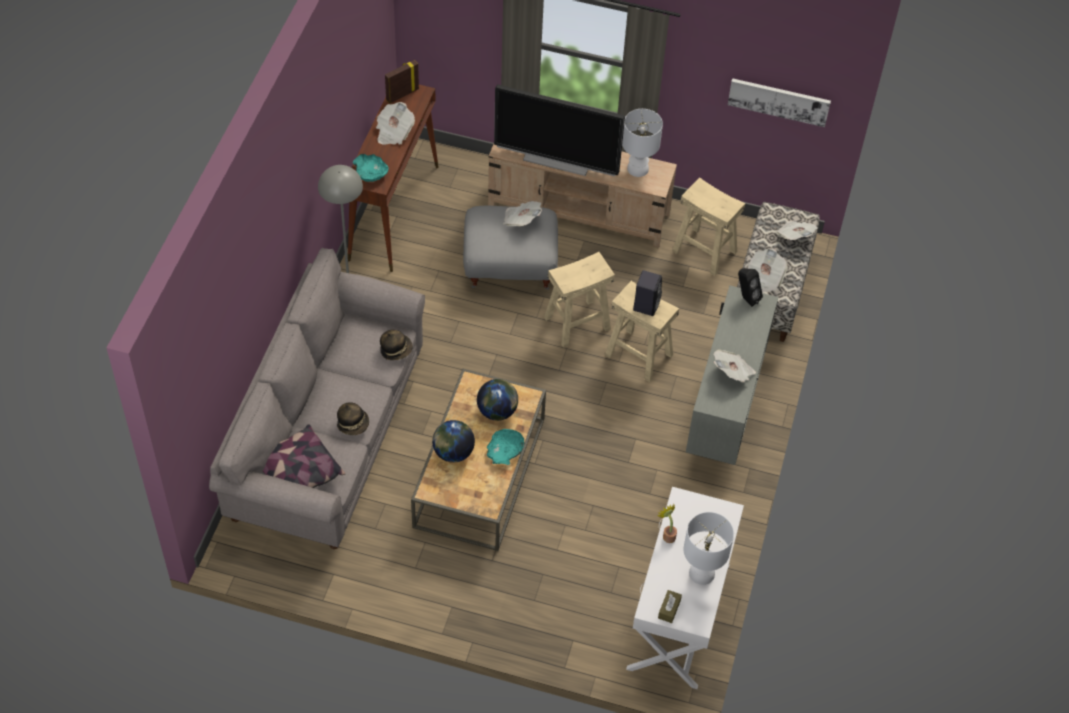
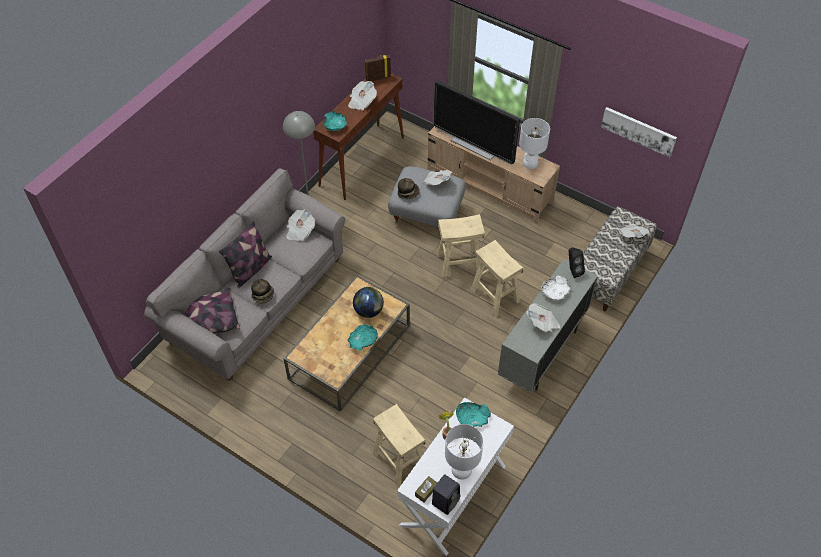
camera: 20 degrees right, 0 degrees up
hat [380,330,413,360] -> hat moved to [398,178,420,199]
globe [432,420,475,463] -> none
black speaker [633,270,662,316] -> black speaker moved to [432,474,461,515]
beige stool [672,177,745,276] -> beige stool moved to [372,404,425,487]
newspaper [747,248,788,292] -> newspaper moved to [286,209,315,241]
none -> pillow [219,221,272,288]
none -> turquoise bowl [456,402,491,427]
none -> white bowl [541,276,571,300]

